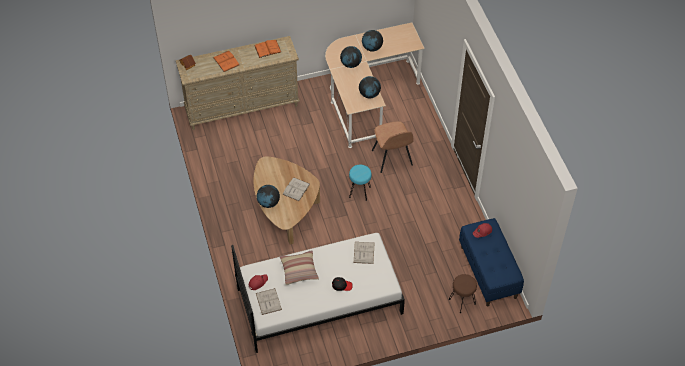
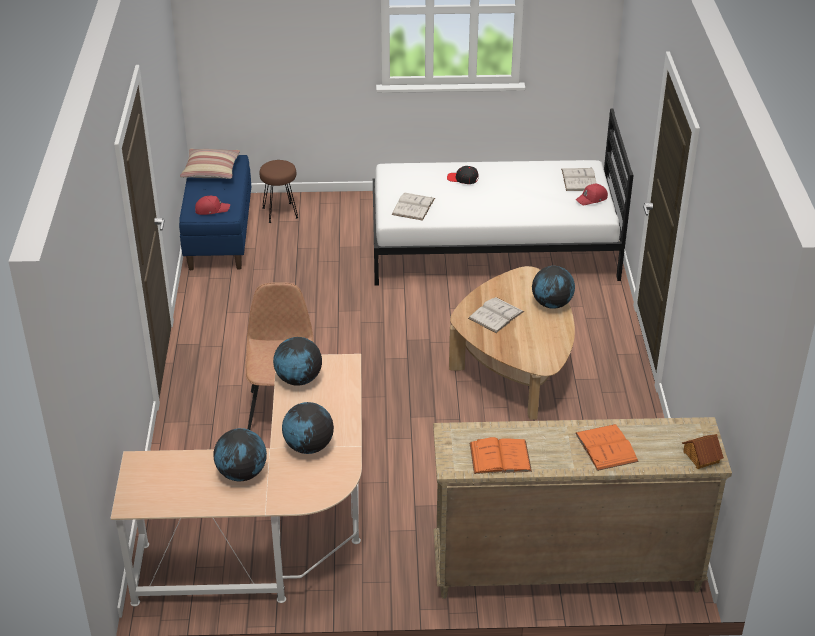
camera: 165 degrees left, 15 degrees down
pillow [280,250,319,285] -> pillow moved to [180,149,240,179]
turquoise stool [349,165,372,201] -> none

